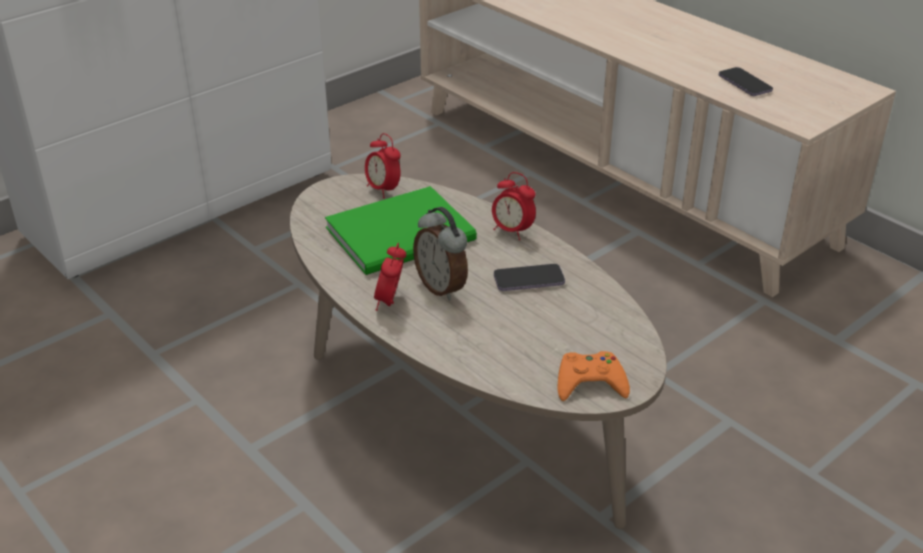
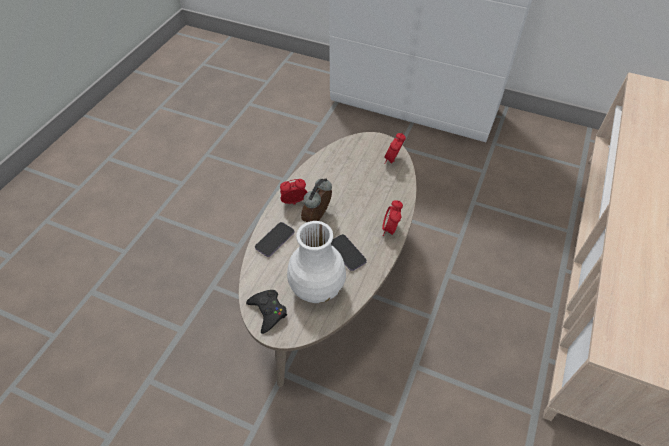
camera: 65 degrees right, 15 degrees up
green book [325,186,477,275] -> none
orange game controller [558,351,630,401] -> black game controller [246,290,287,334]
phone [719,67,773,96] -> phone moved to [255,222,295,257]
none -> white vase [287,221,346,303]

